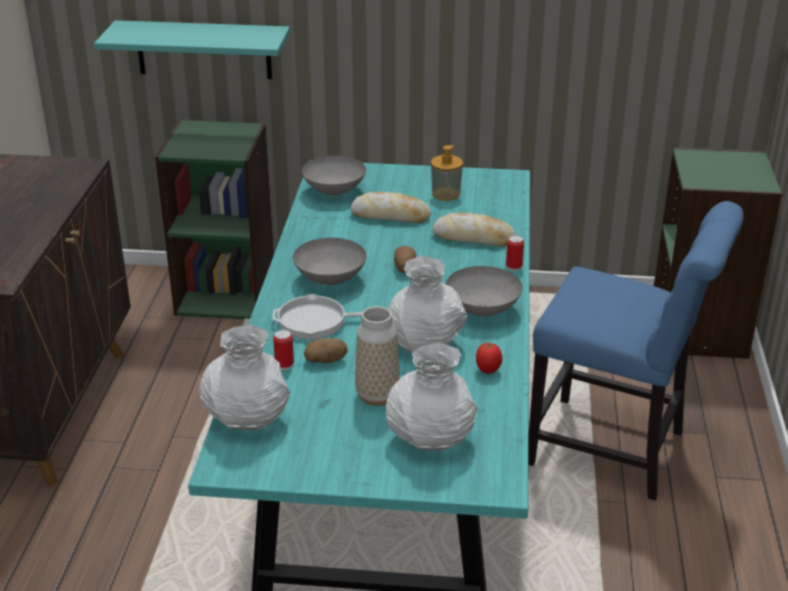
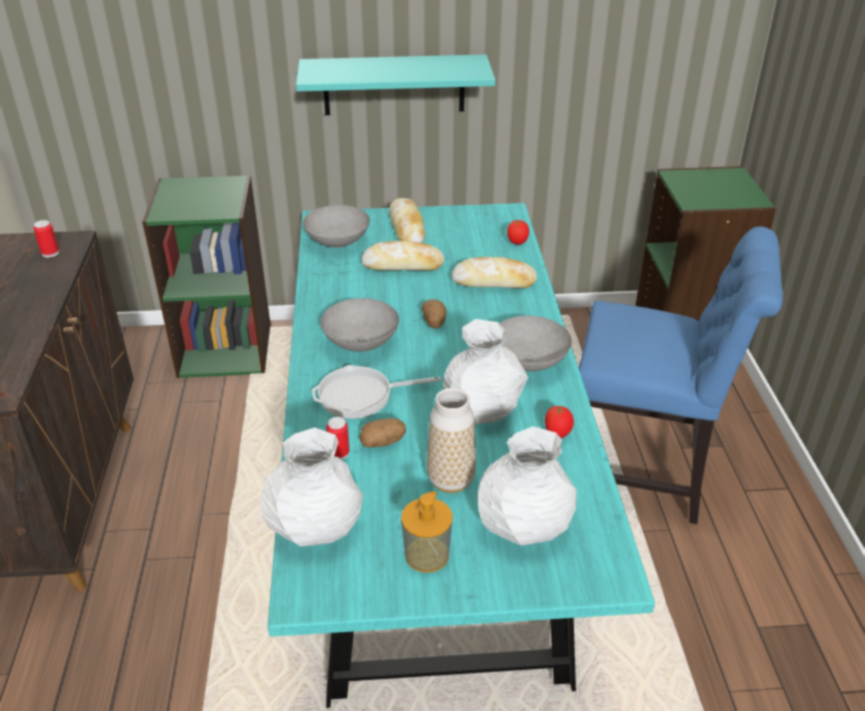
camera: 10 degrees left, 5 degrees up
turquoise shelf [94,20,290,79] -> turquoise shelf moved to [296,54,495,115]
soap dispenser [431,145,463,201] -> soap dispenser moved to [401,491,453,573]
can [506,235,524,271] -> can moved to [33,220,59,257]
none -> bread [389,198,425,243]
none -> tomato [507,220,529,245]

